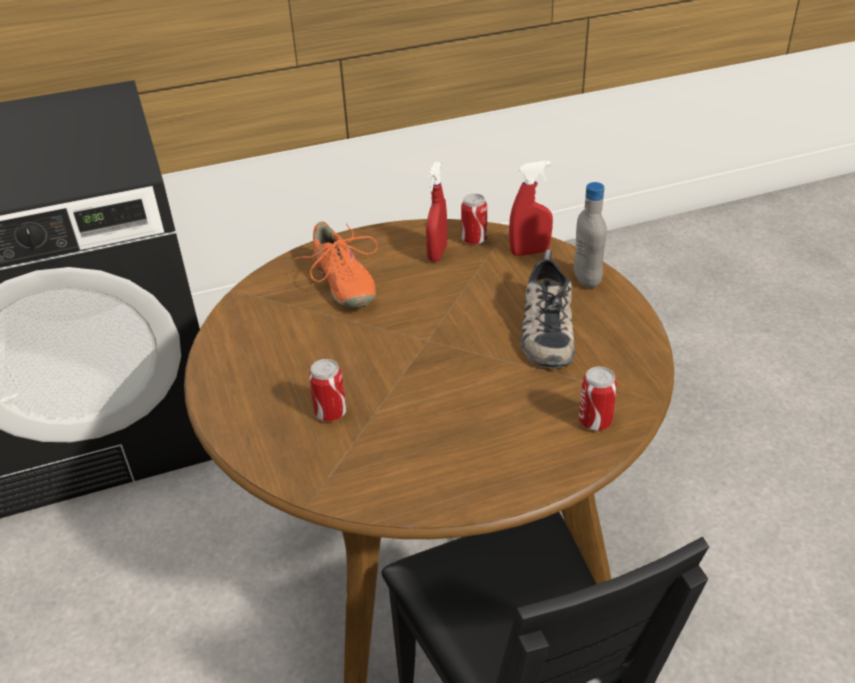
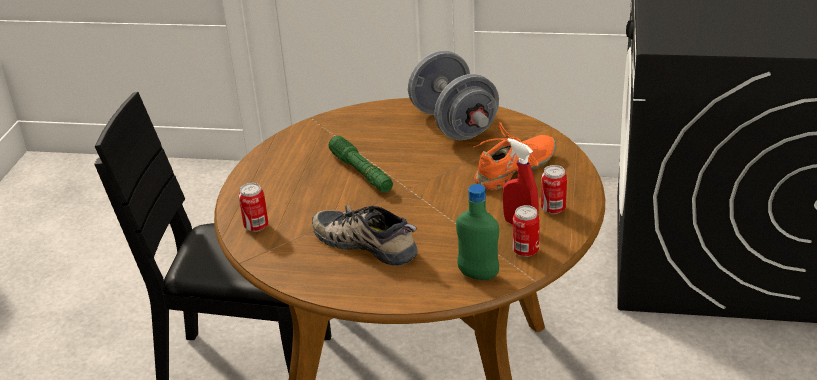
camera: 120 degrees right, 5 degrees down
orange shoe [295,221,378,308] -> orange shoe turned 135 degrees clockwise [473,122,556,190]
can [309,359,347,422] -> can moved to [541,165,567,214]
red spray bottle [509,161,553,256] -> green bottle [456,184,499,280]
grey bottle [574,182,607,288] -> none
none -> green flashlight [329,136,393,192]
none -> grey dumbbell [408,51,499,140]

